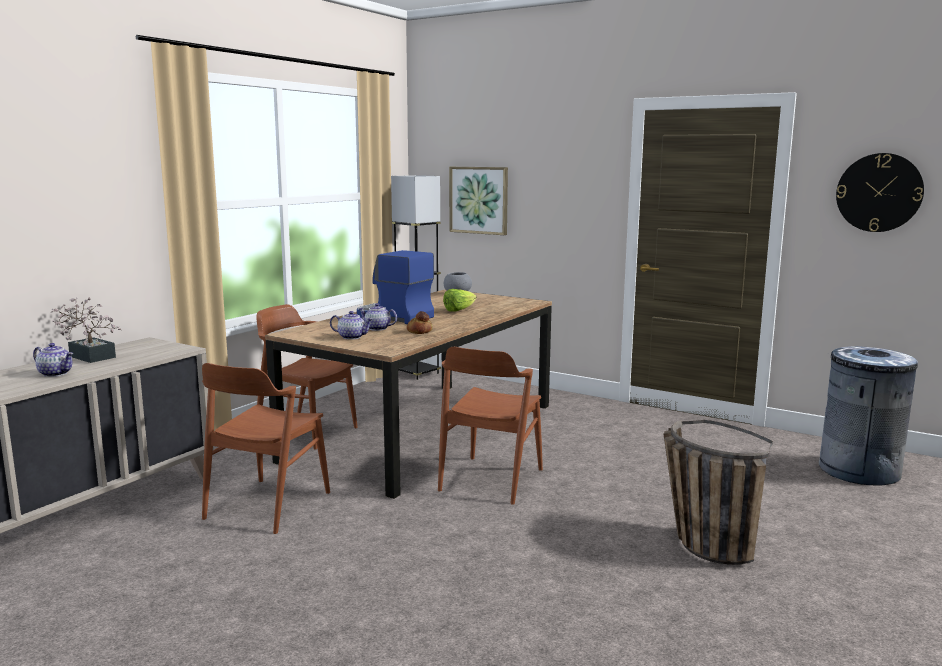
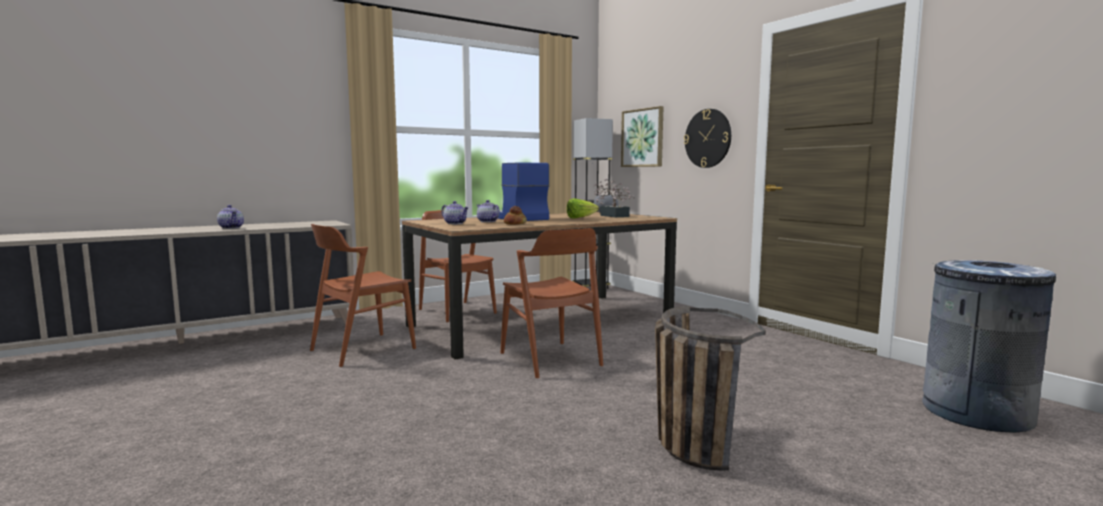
camera: 25 degrees right, 5 degrees down
potted plant [50,297,122,363] -> potted plant moved to [593,178,635,217]
brown chair [438,347,543,505] -> brown chair turned 75 degrees counterclockwise [501,228,603,378]
wall clock [836,153,924,232] -> wall clock moved to [684,109,731,168]

